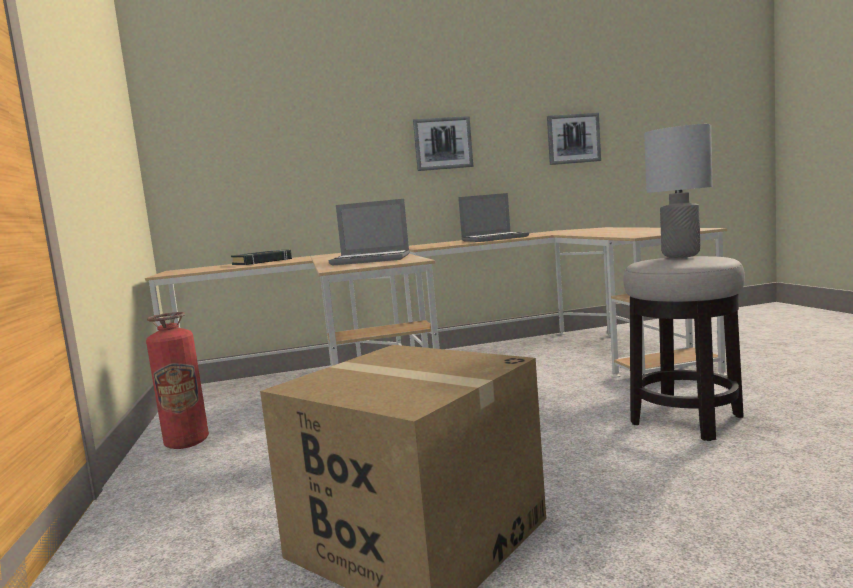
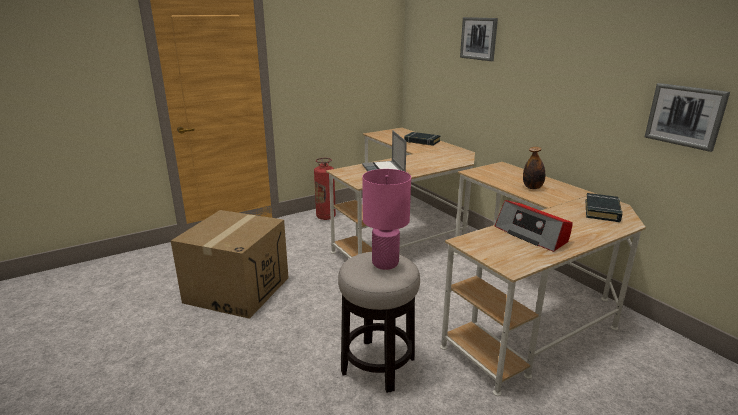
camera: 70 degrees right, 15 degrees up
picture [413,116,473,171] -> picture moved to [460,17,498,61]
laptop [458,193,529,242] -> bottle [523,147,545,189]
grey table lamp [644,124,713,258] -> pink table lamp [362,169,411,270]
none -> radio [495,200,573,252]
none -> black book [586,193,623,222]

